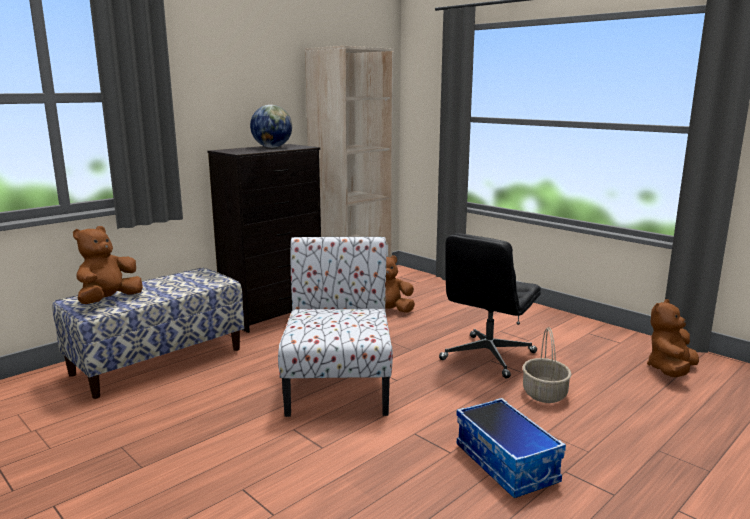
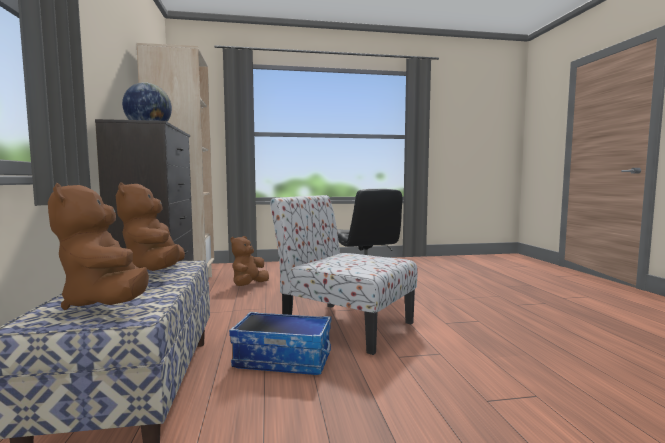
camera: 55 degrees left, 10 degrees down
storage box [457,398,566,498] -> storage box moved to [229,312,331,375]
basket [523,327,572,403] -> none
brown plush toy [647,299,699,378] -> brown plush toy moved to [116,182,185,271]

